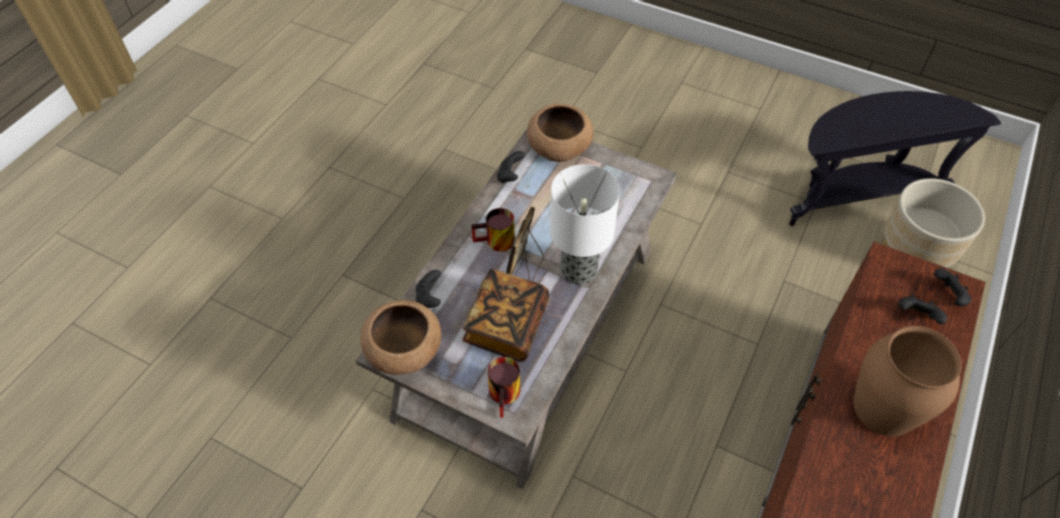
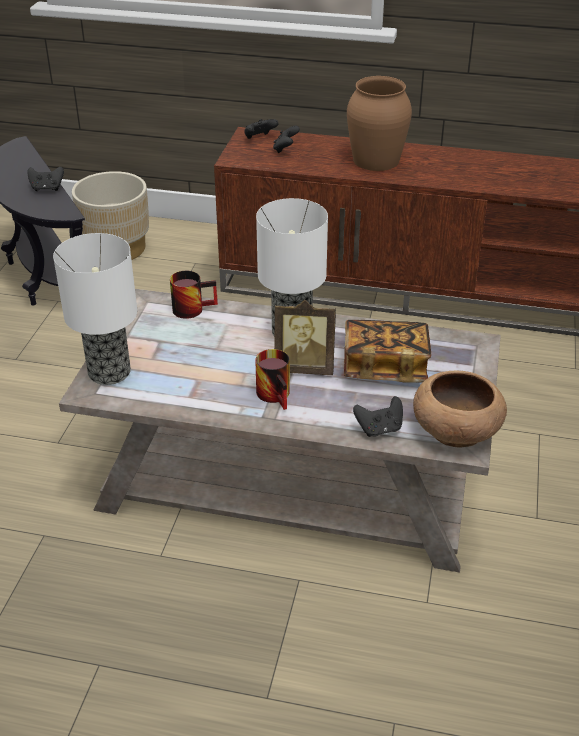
camera: 105 degrees left, 15 degrees down
mug [488,357,520,418] -> mug moved to [170,271,218,319]
black game controller [497,151,525,183] -> black game controller moved to [27,167,64,191]
brown bowl [527,104,594,162] -> table lamp [53,233,137,385]

